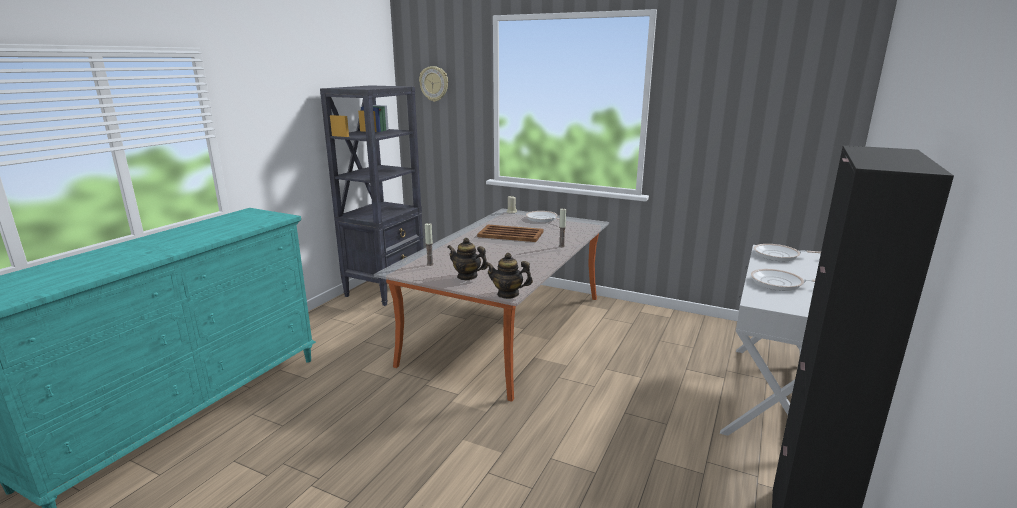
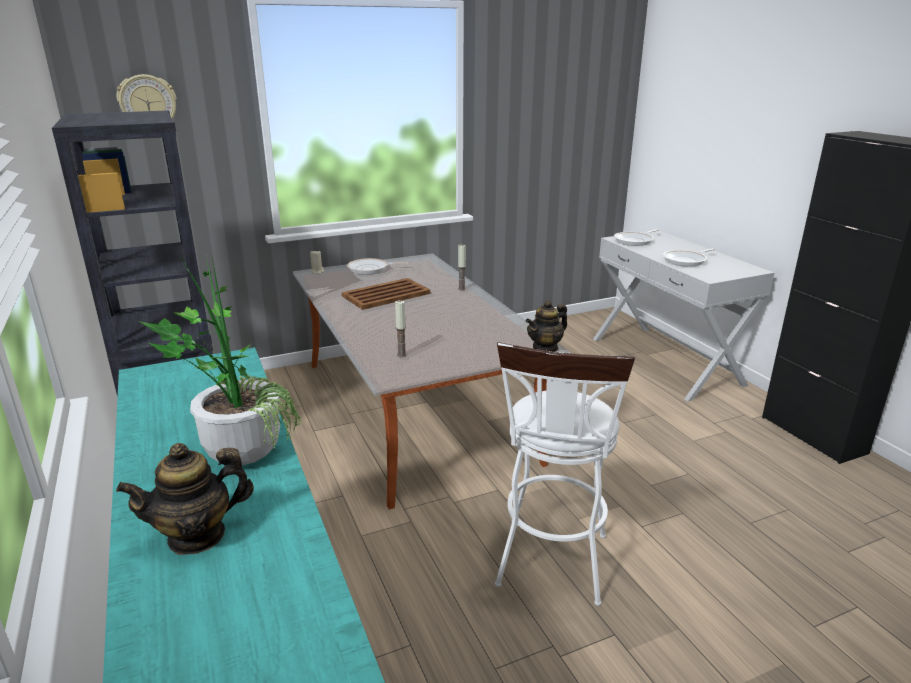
camera: 50 degrees left, 5 degrees up
teapot [447,238,488,280] -> teapot moved to [116,443,254,555]
none -> potted plant [138,256,301,465]
none -> white stool [495,342,635,606]

